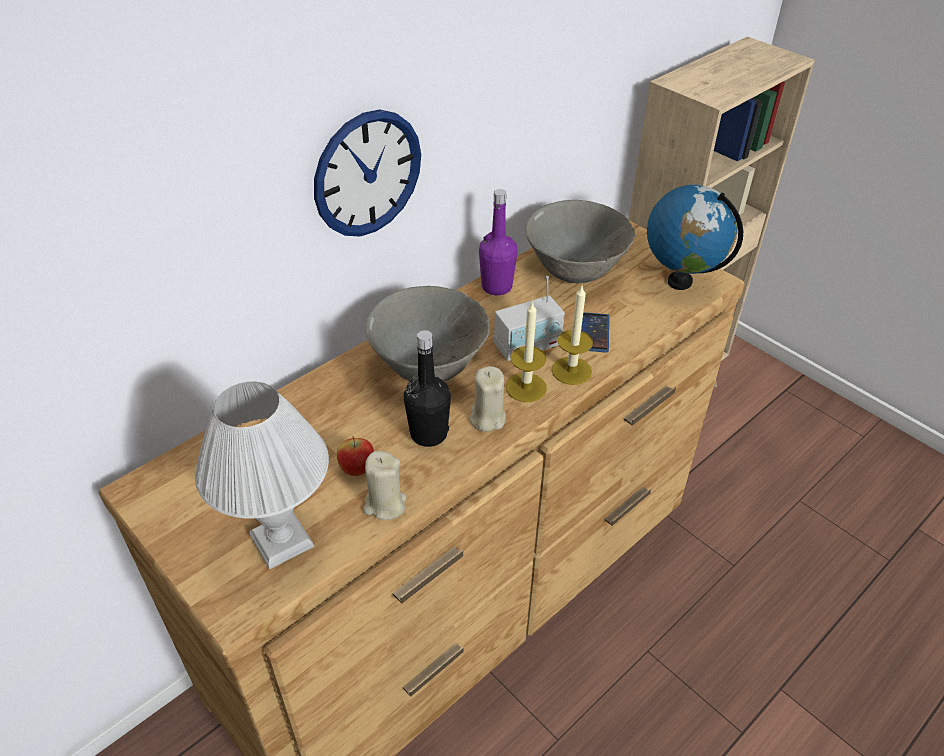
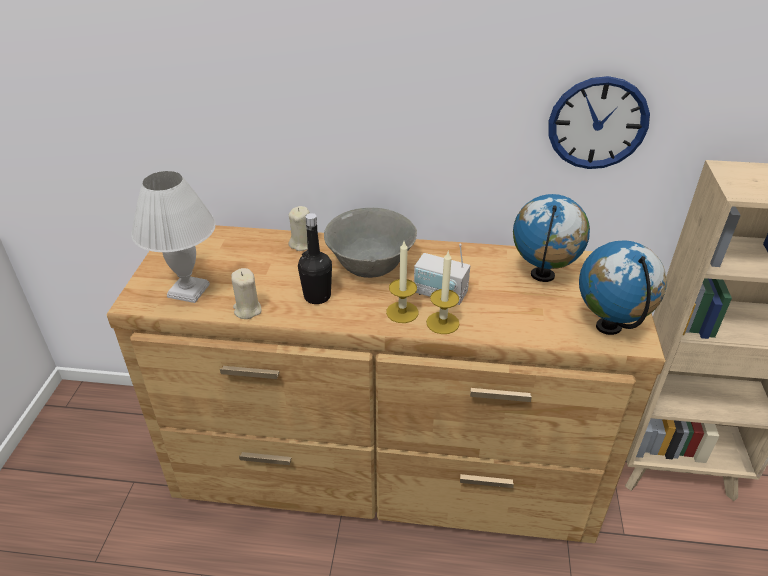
camera: 50 degrees right, 5 degrees down
wall clock [314,109,421,236] -> wall clock moved to [548,76,650,169]
apple [337,436,374,476] -> none
beige candle [470,366,506,432] -> beige candle moved to [288,206,310,251]
purple bottle [479,189,518,295] -> none
grey bowl [525,200,635,283] -> globe [513,194,590,282]
phone [581,312,609,353] -> none

